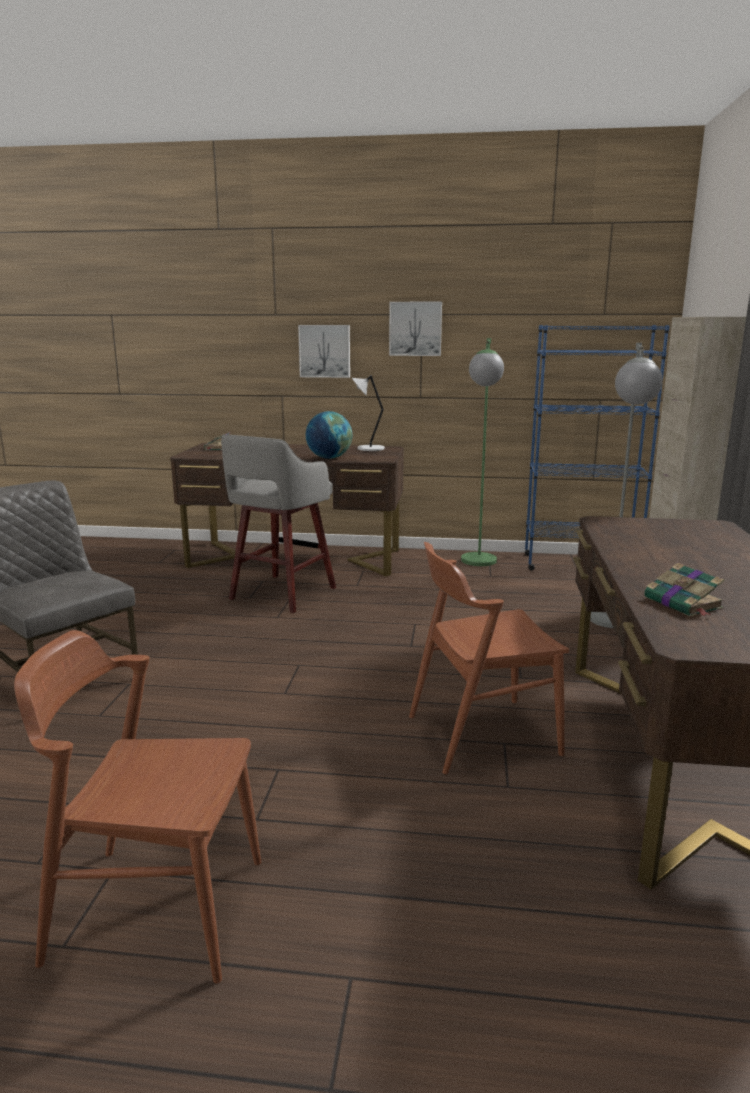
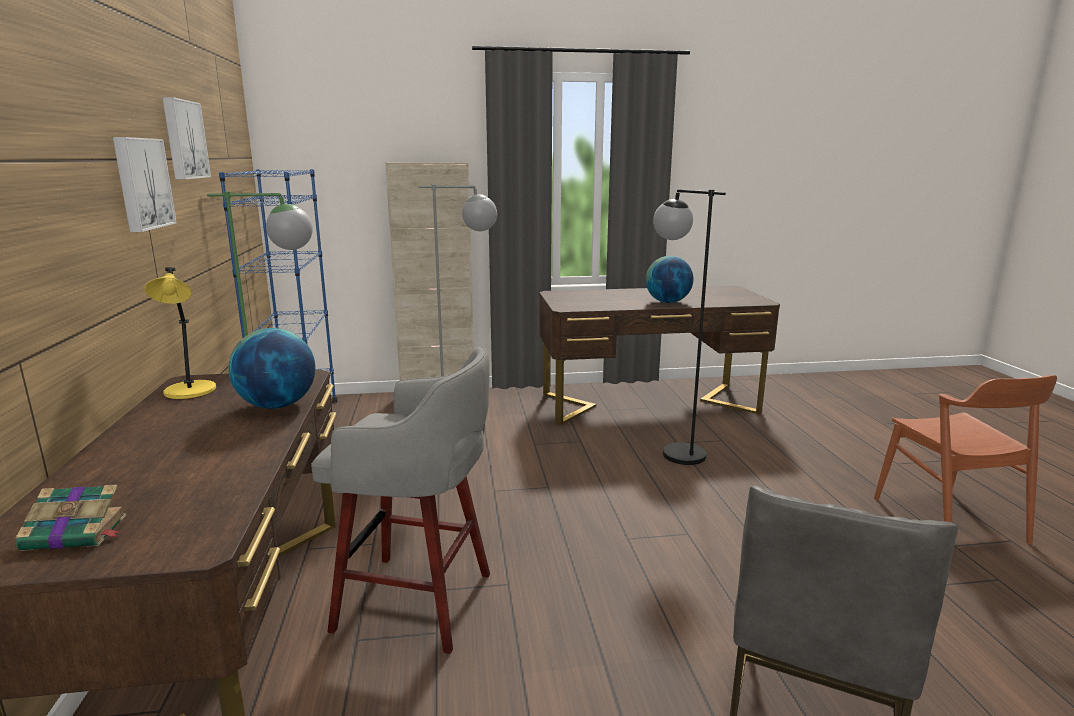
camera: 105 degrees left, 0 degrees up
picture [298,325,350,378] -> picture moved to [162,97,211,180]
grey table lamp [352,375,385,451] -> yellow table lamp [145,267,216,399]
brown chair [409,542,569,774] -> black floor lamp [653,189,726,465]
book [644,563,725,617] -> none
none -> globe [646,256,693,303]

